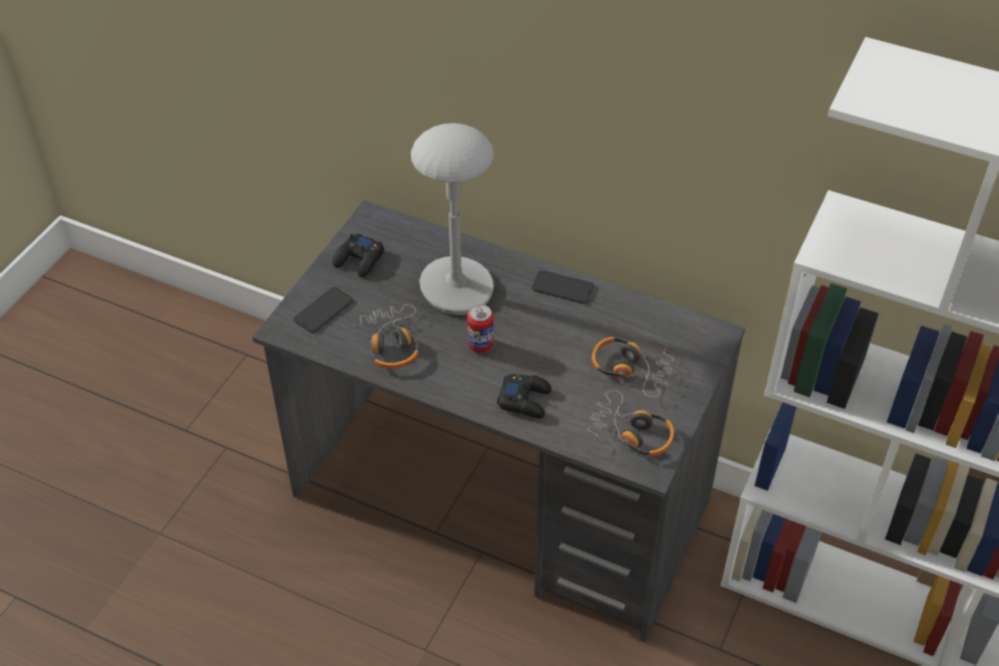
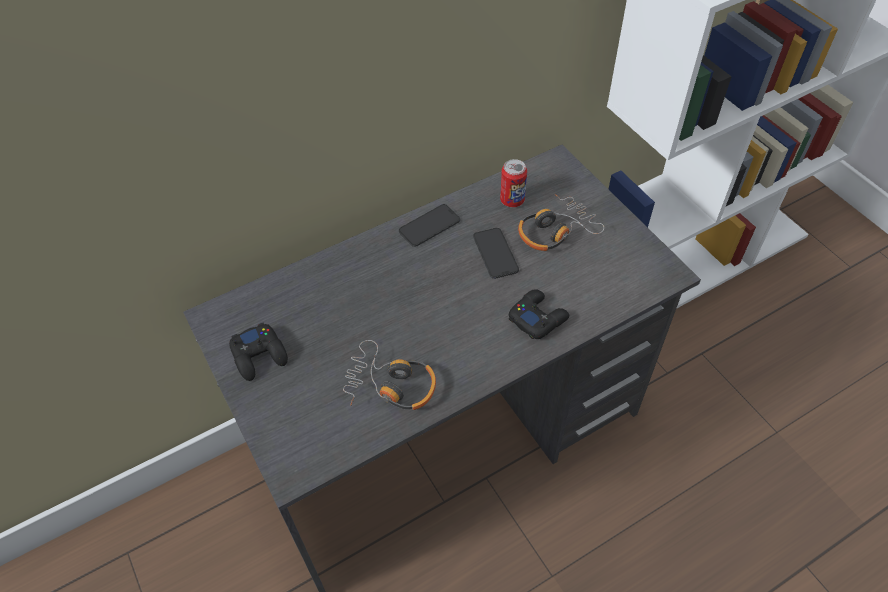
camera: 55 degrees left, 5 degrees up
phone [294,287,353,333] -> phone moved to [473,228,519,279]
grey table lamp [411,123,494,315] -> none
can [467,304,494,353] -> can moved to [500,159,527,207]
headphones [588,390,674,456] -> none

